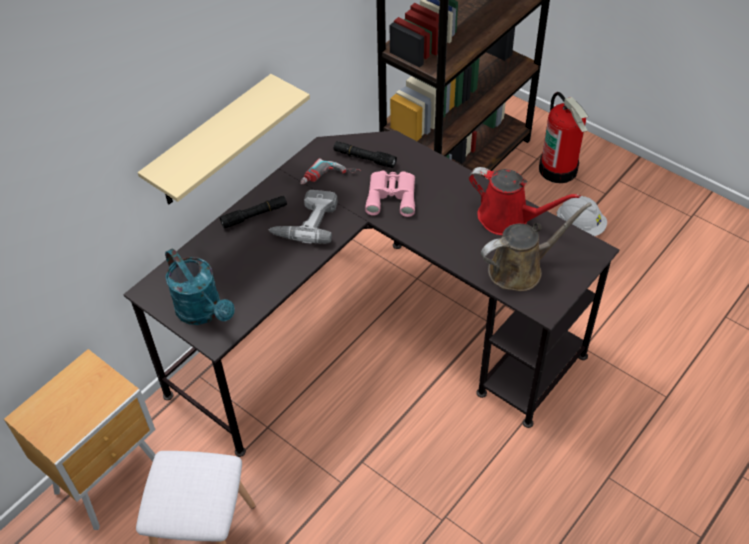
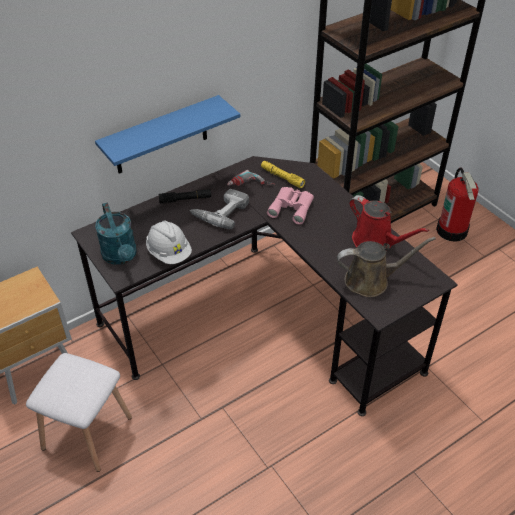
camera: 15 degrees right, 5 degrees down
beige shelf [138,74,310,204] -> blue shelf [95,95,240,174]
black flashlight [334,141,397,168] -> yellow flashlight [261,161,305,188]
white hard hat [556,196,607,236] -> white hard hat moved to [146,221,192,264]

